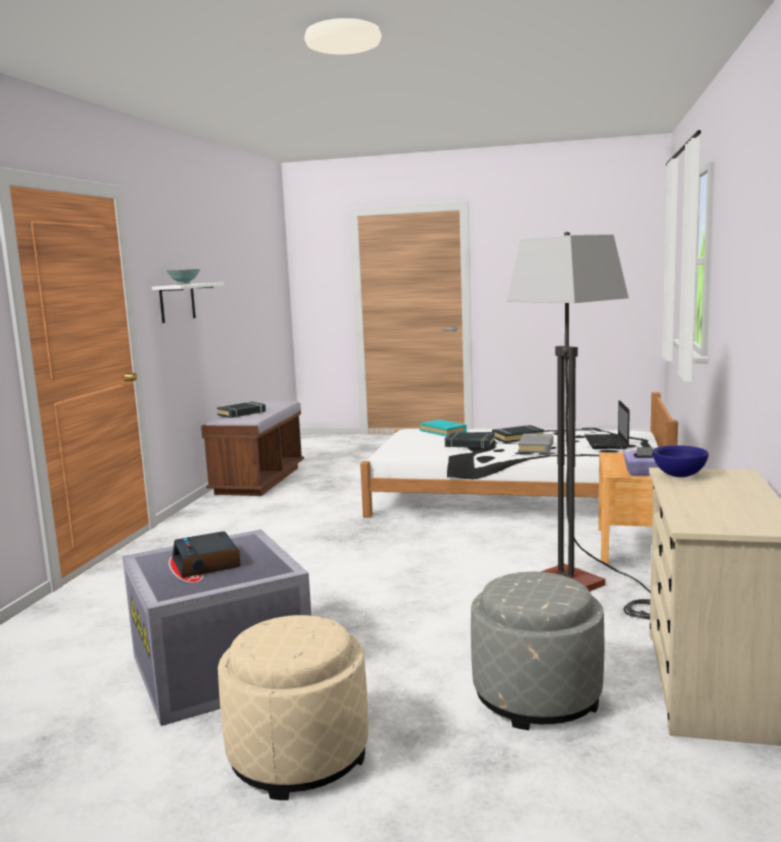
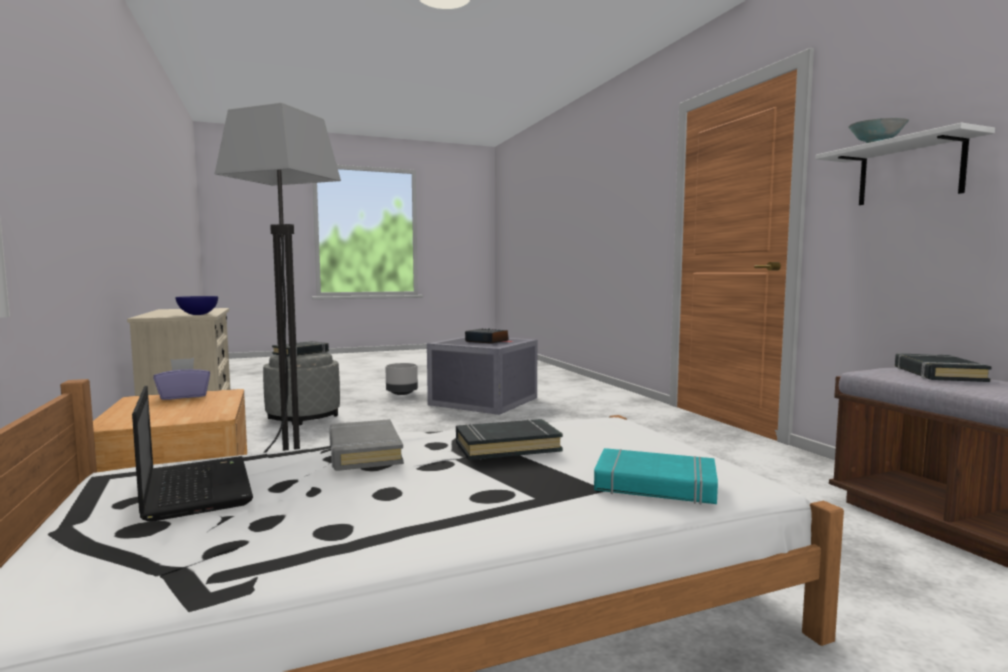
camera: 145 degrees right, 5 degrees down
beige ottoman [218,615,368,800] -> grey planter [385,363,418,395]
black book [492,425,545,443] -> black book moved to [272,341,329,357]

